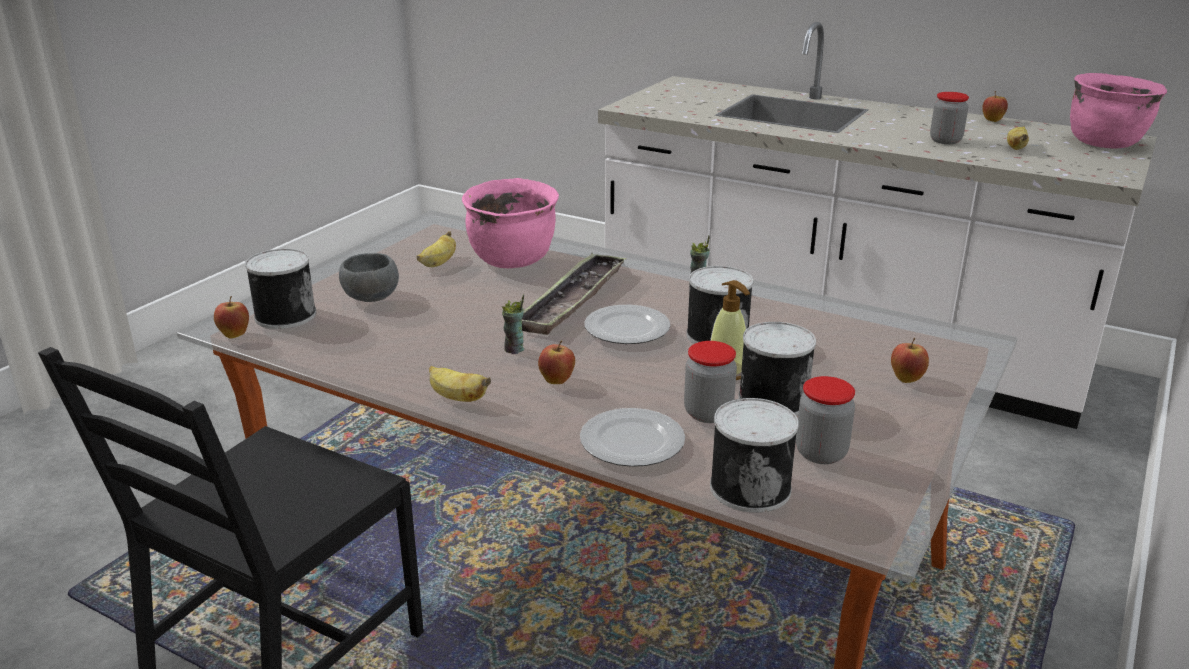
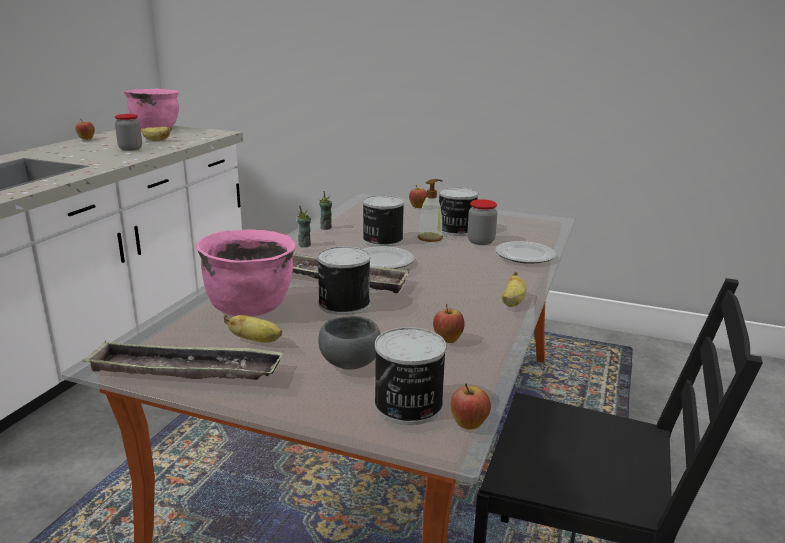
camera: 100 degrees left, 5 degrees down
cup [502,295,524,354] -> cup moved to [319,191,332,230]
apple [538,340,575,384] -> apple moved to [433,304,465,343]
can [710,398,799,513] -> can moved to [317,246,371,315]
jar [796,376,855,464] -> none
none -> tray [82,341,284,380]

